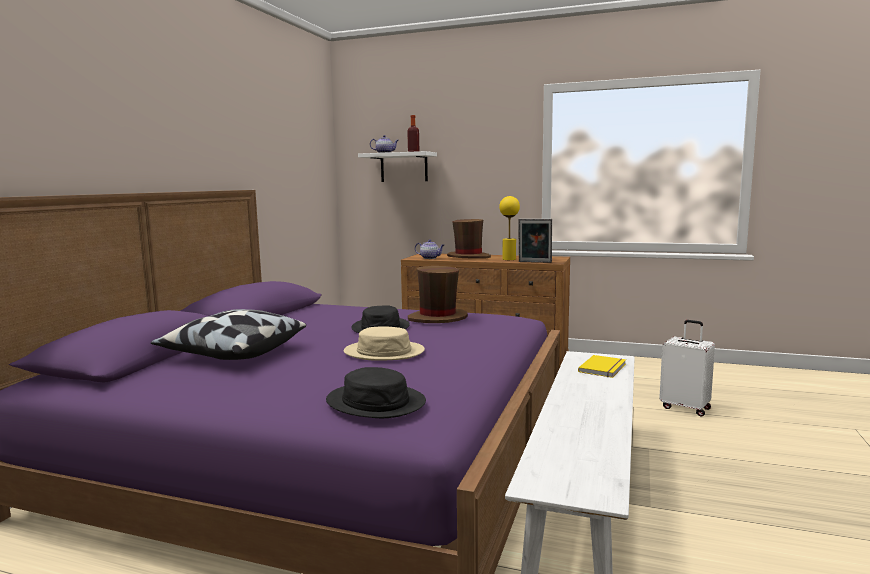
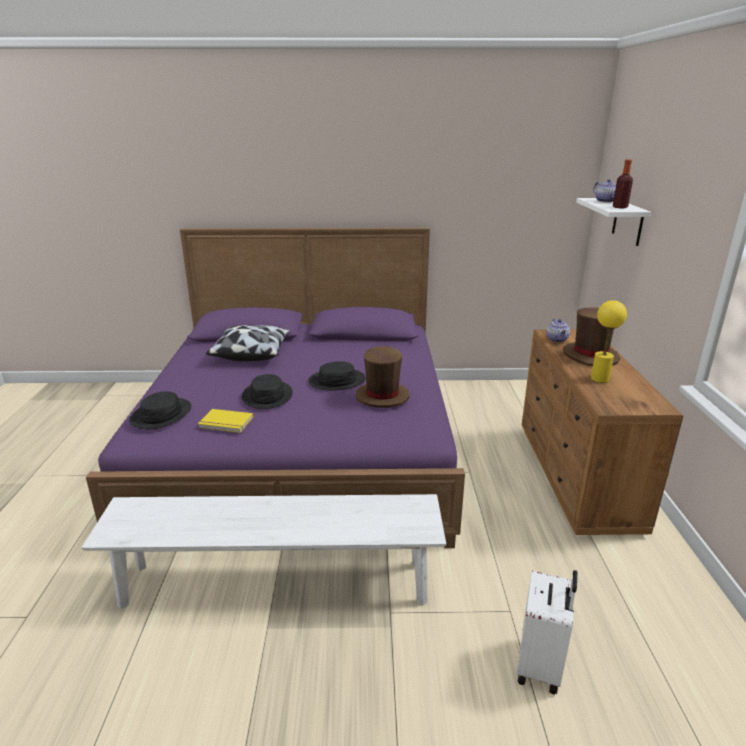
camera: 70 degrees right, 15 degrees up
beige hat [344,326,425,361] -> black hat [242,374,293,409]
picture frame [519,219,552,263] -> none
yellow book [578,355,626,378] -> yellow book moved to [198,409,253,433]

